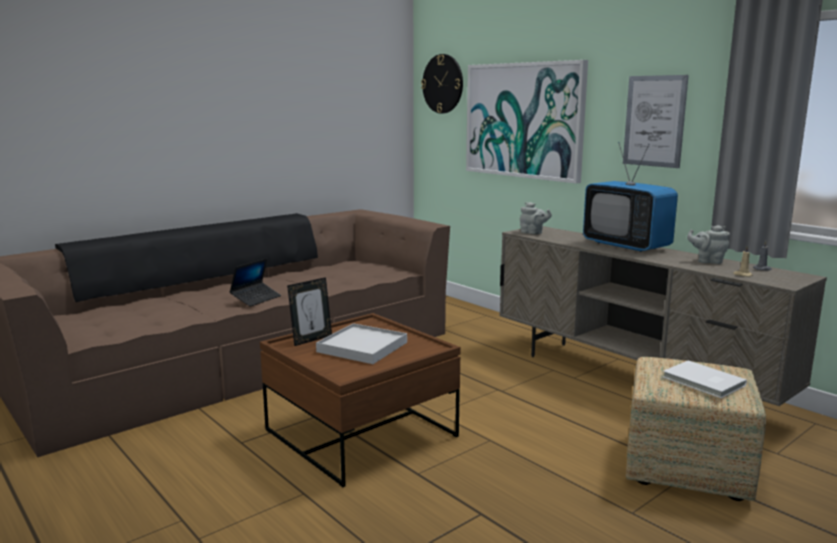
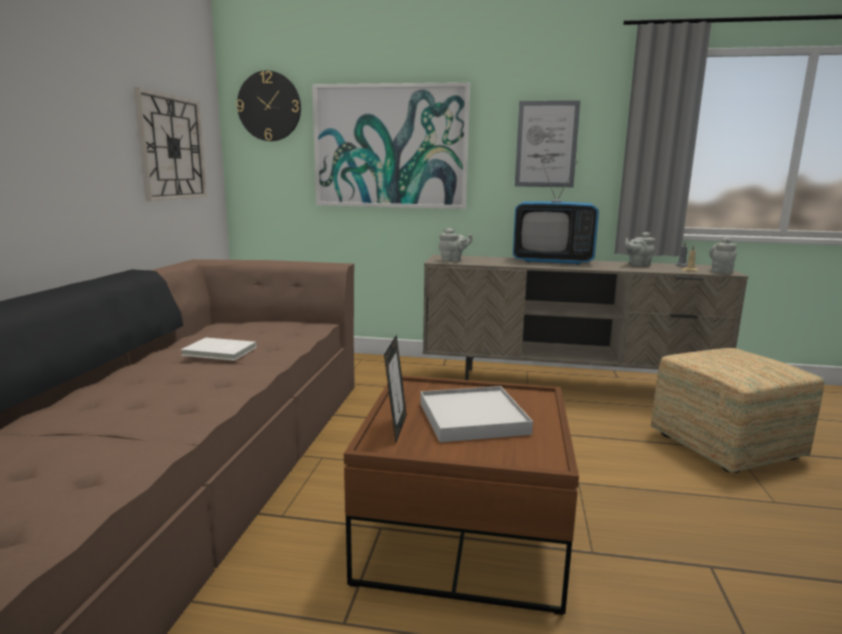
camera: 40 degrees left, 0 degrees up
laptop [229,258,281,307] -> none
white book [663,360,747,398] -> white book moved to [180,338,257,361]
none -> wall clock [134,88,207,201]
none -> grey teapot [709,237,737,274]

